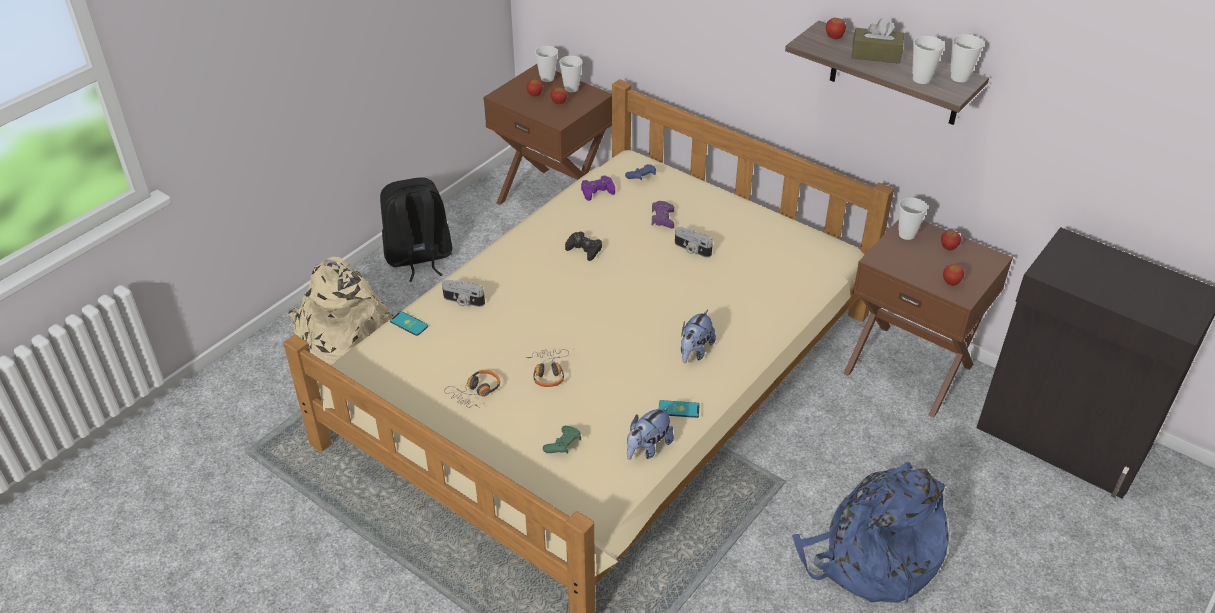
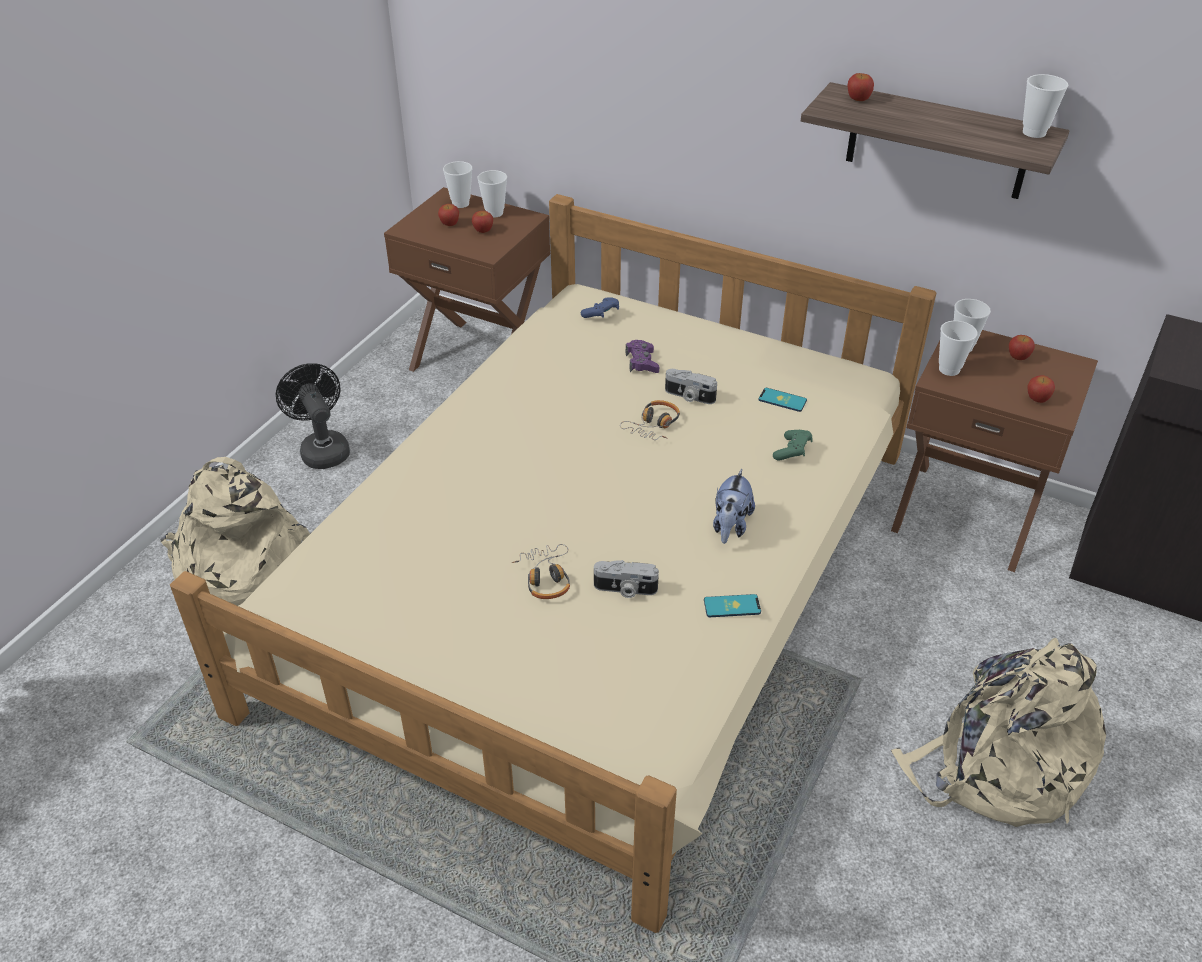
camera: 10 degrees left, 0 degrees up
black backpack [380,177,452,282] -> black fan [276,363,350,469]
phone [390,311,428,336] -> phone moved to [759,388,807,412]
camera [442,280,485,307] -> camera moved to [594,560,659,598]
headphones [444,370,500,408] -> headphones moved to [620,400,680,440]
green game controller [543,426,581,454] -> green game controller moved to [773,430,812,461]
black game controller [565,232,602,261] -> none
purple game controller [581,175,615,201] -> none
plush toy [627,406,674,460] -> none
blue backpack [792,462,949,603] -> beige backpack [891,638,1106,827]
brown tissue box [851,18,904,64] -> none
cup [912,36,945,84] -> cup moved to [939,321,977,376]

